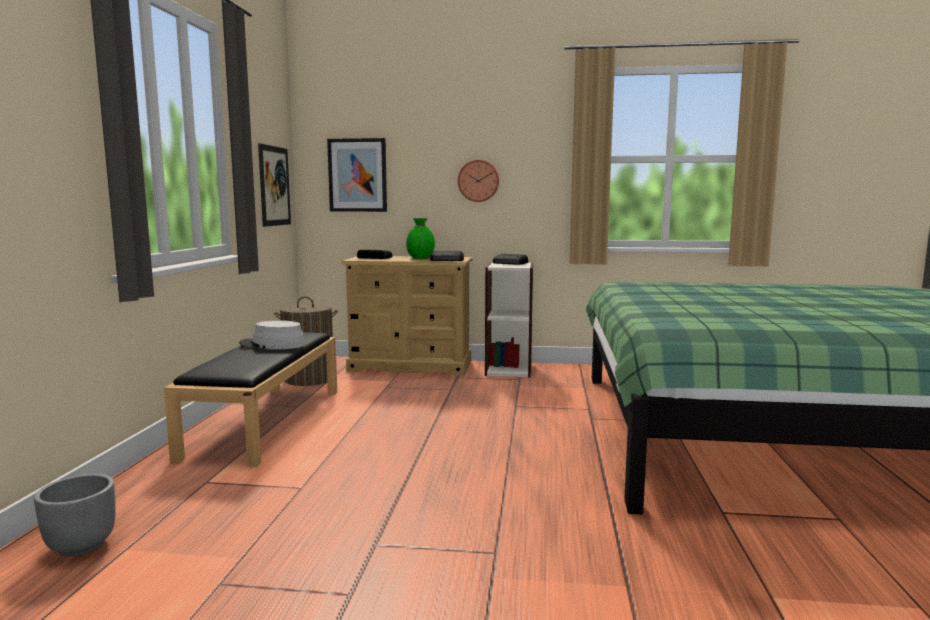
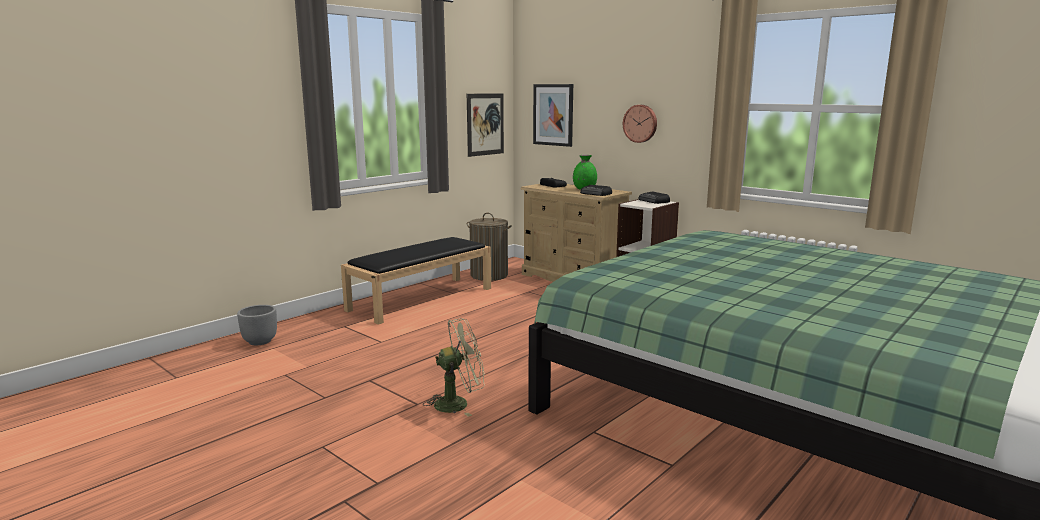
camera: 35 degrees right, 5 degrees up
grey hat [239,320,305,350] -> none
none -> green fan [423,318,485,417]

